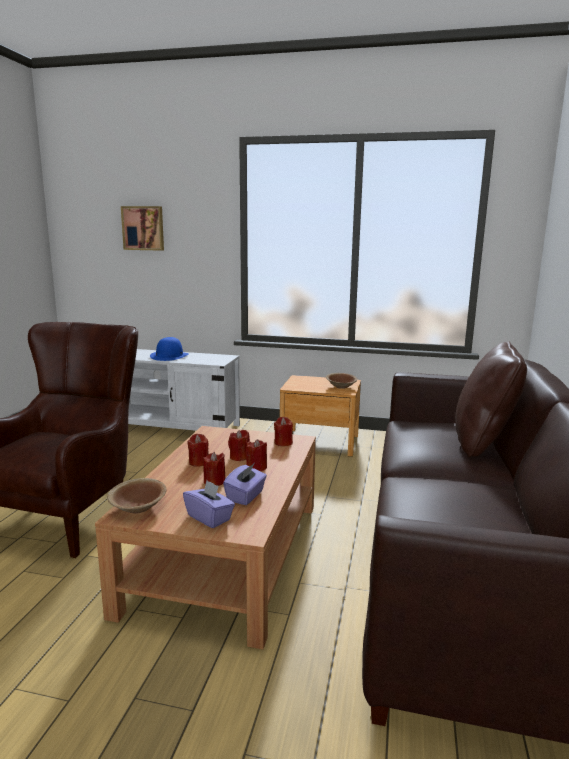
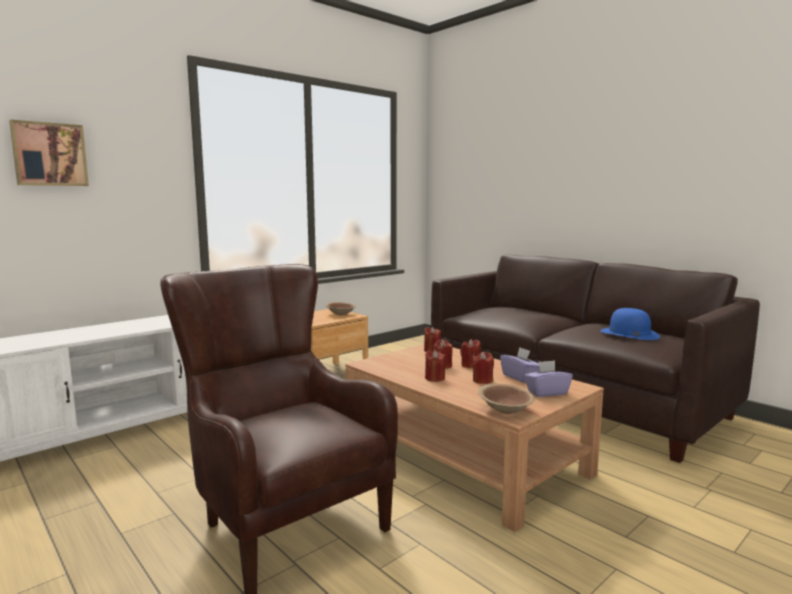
camera: 55 degrees left, 5 degrees down
blue hat [150,337,189,361] -> blue hat moved to [600,308,660,340]
brown pillow [455,341,527,457] -> none

